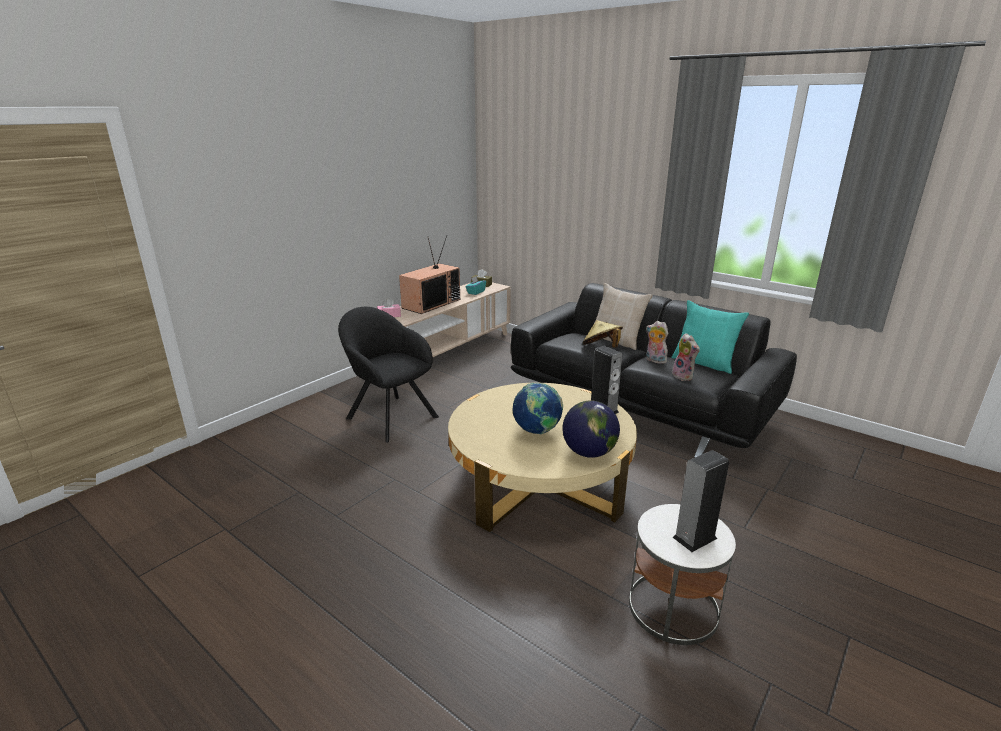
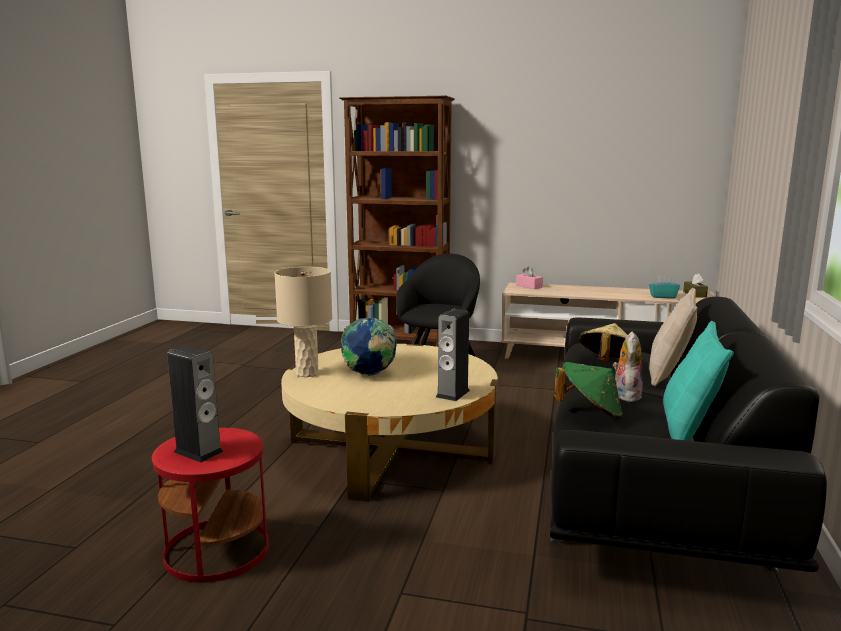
camera: 65 degrees right, 10 degrees down
television [399,235,460,314] -> none
globe [562,400,620,458] -> none
white side table [629,504,736,645] -> red side table [152,428,269,583]
plush toy [671,333,700,381] -> green hat [554,362,622,418]
none -> beige table lamp [274,267,332,377]
none -> brown bookcase [339,96,455,347]

